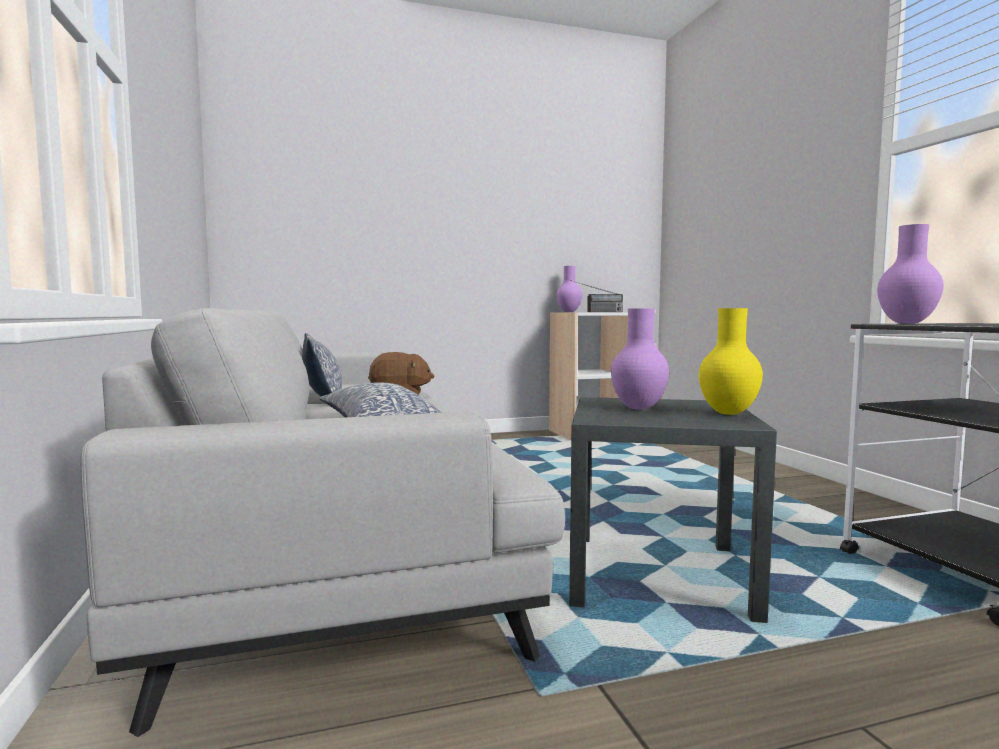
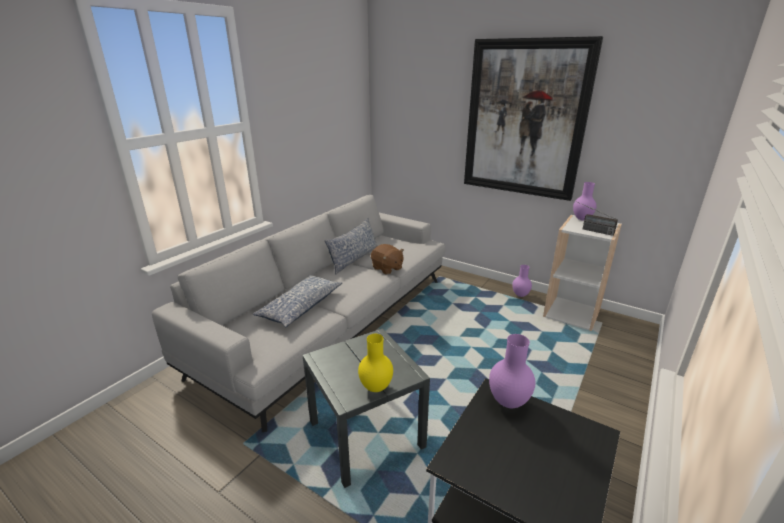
camera: 50 degrees right, 20 degrees up
purple vase [611,308,669,410] -> purple vase moved to [512,265,532,297]
none -> picture [464,36,603,201]

